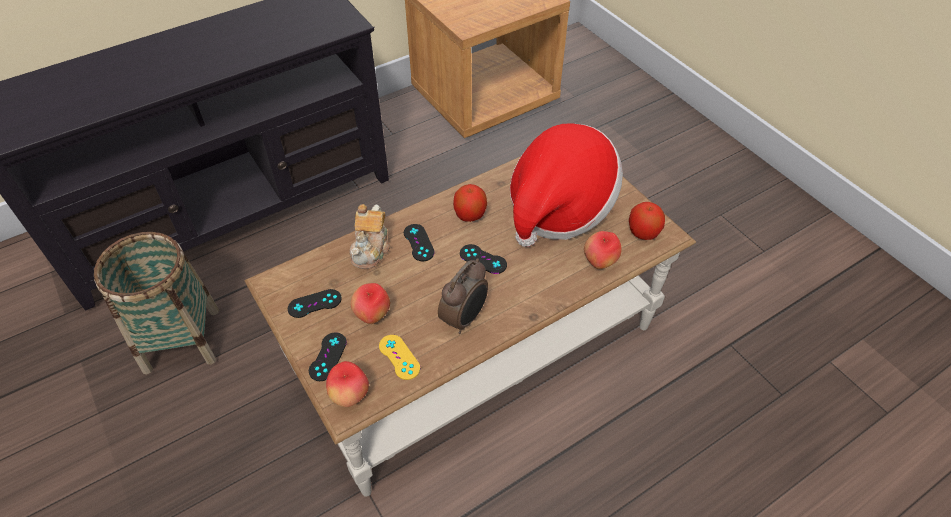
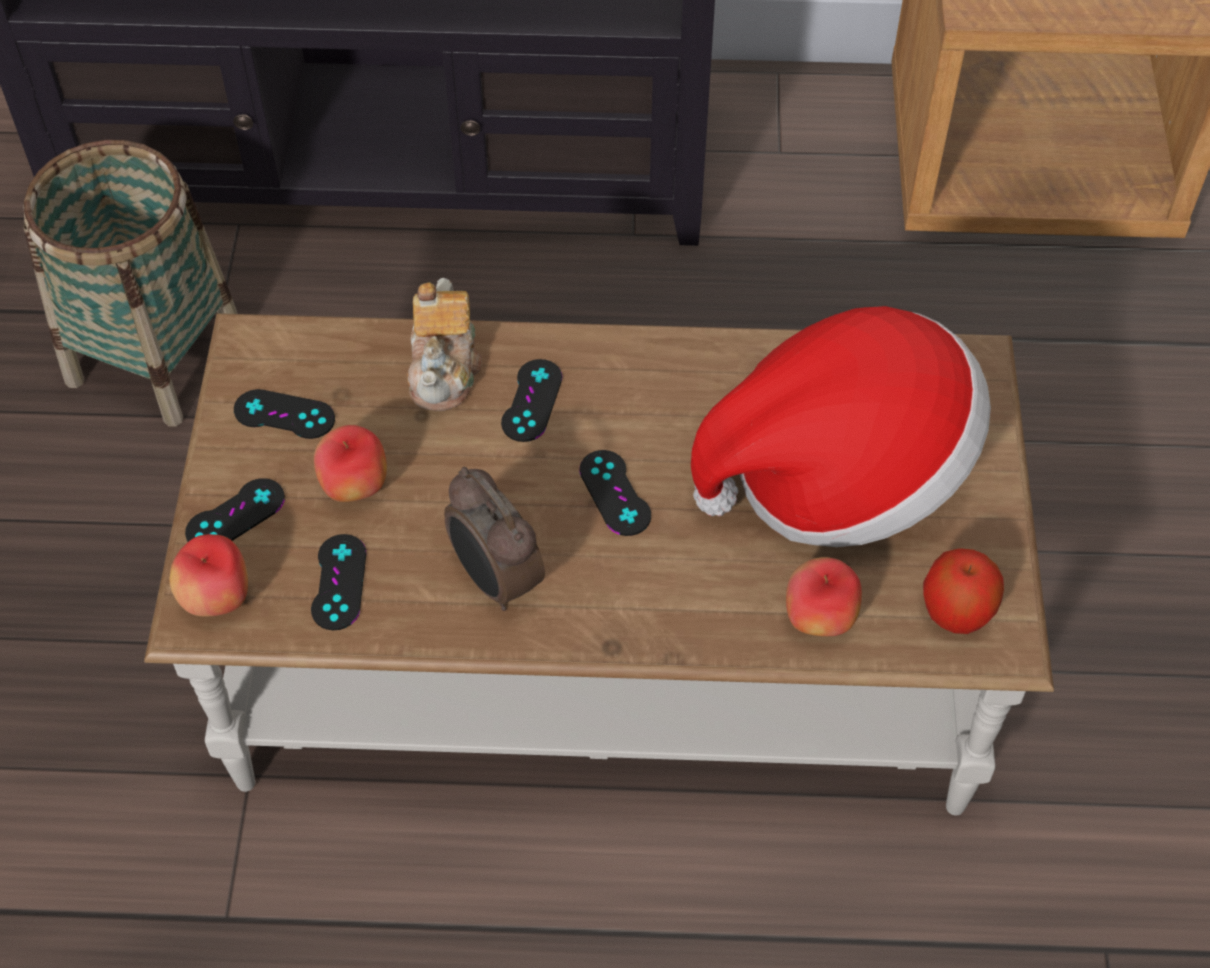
camera: 35 degrees right, 5 degrees up
teapot [349,204,391,269] -> teapot turned 45 degrees counterclockwise [407,278,482,411]
yellow game controller [379,335,420,380] -> black game controller [311,534,366,630]
alarm clock [438,258,488,334] -> alarm clock turned 75 degrees clockwise [444,467,545,611]
apple [453,184,487,222] -> none

